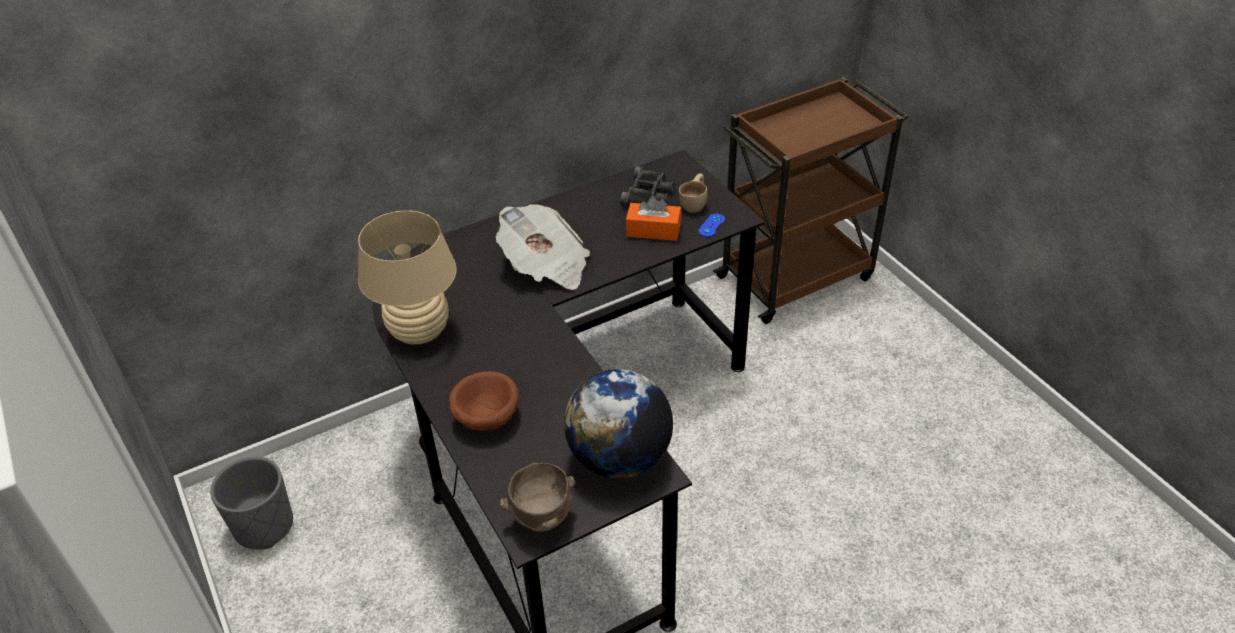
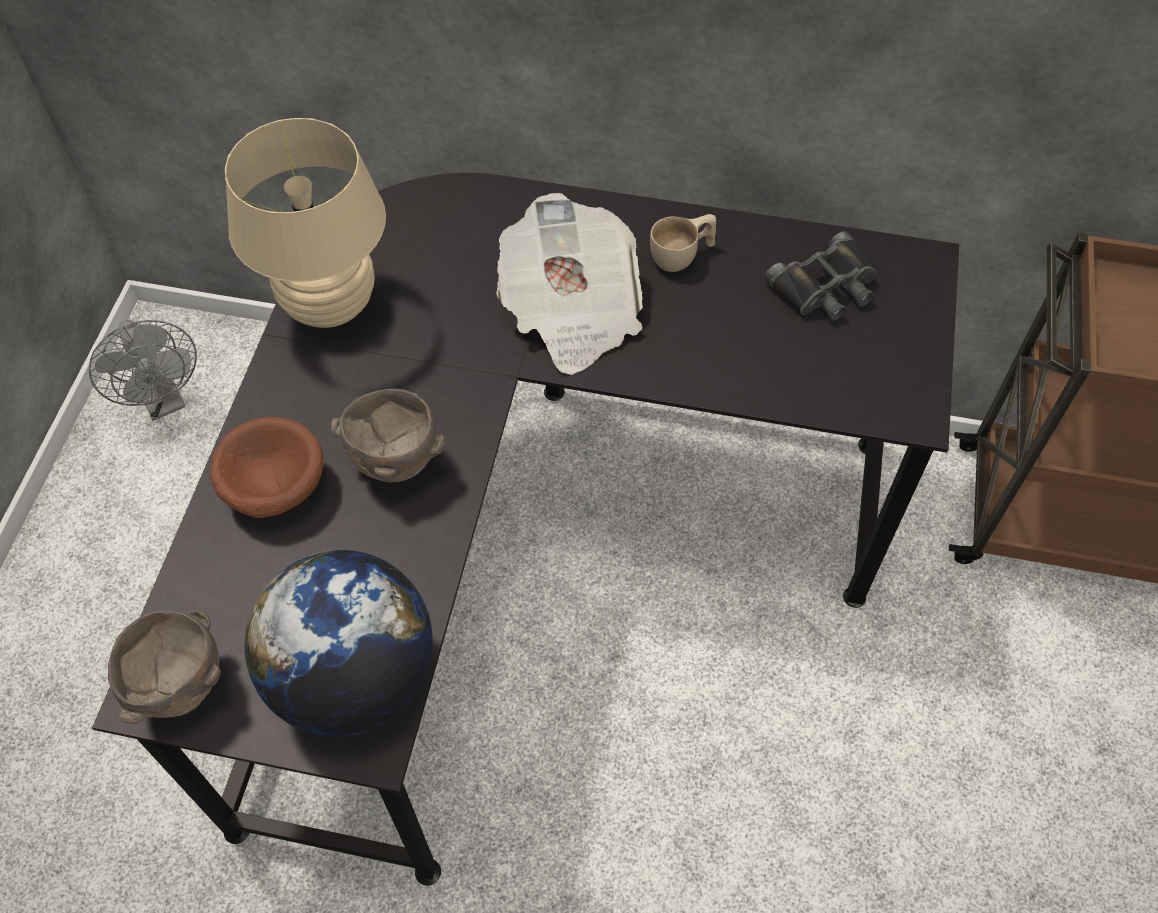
camera: 40 degrees right, 15 degrees up
grey planter [210,457,293,549] -> grey fan [89,320,197,421]
orange tissue box [626,196,681,241] -> none
beige cup [679,173,708,213] -> beige cup moved to [650,214,716,272]
blue game controller [698,214,725,237] -> none
none -> brown bowl [331,389,445,483]

